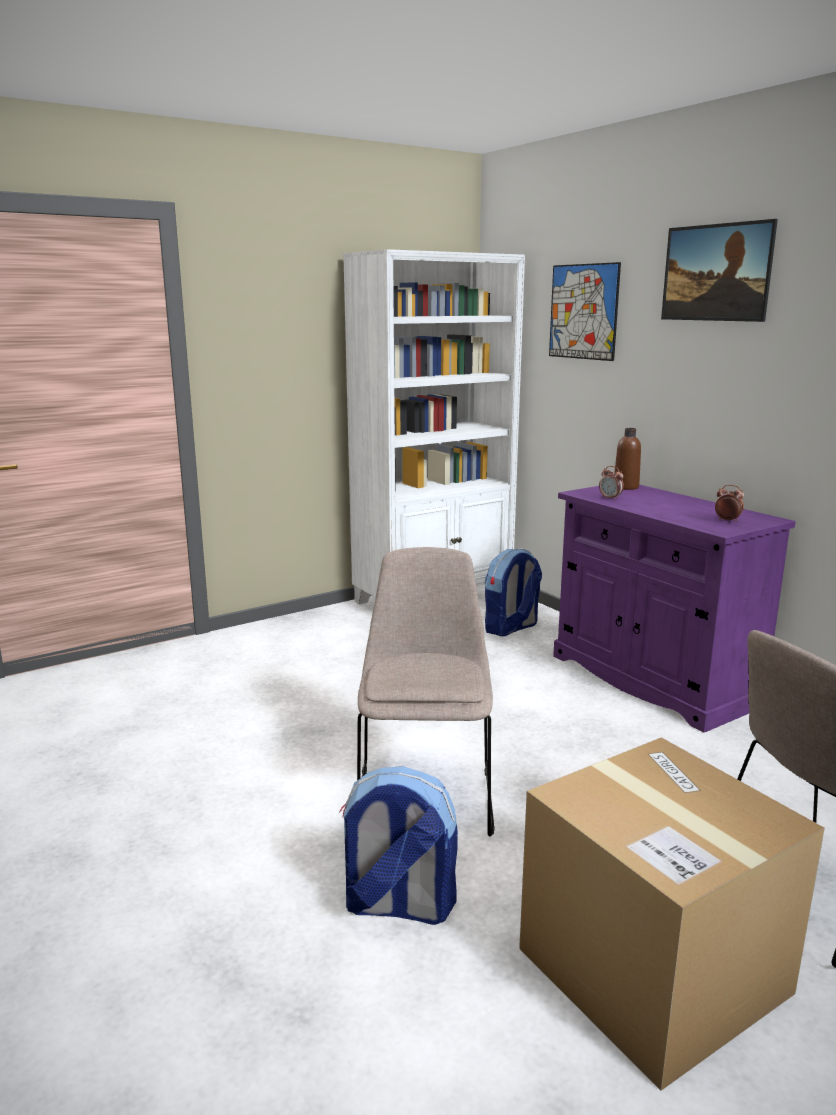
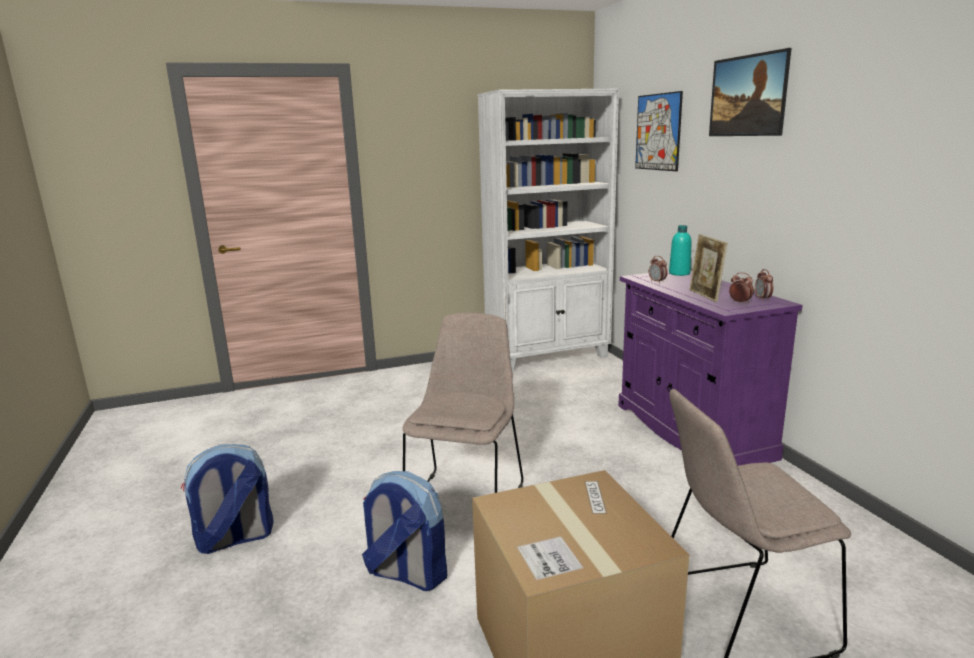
camera: 15 degrees right, 0 degrees up
backpack [485,548,542,636] -> backpack moved to [181,444,274,554]
brown bottle [614,428,641,490] -> turquoise bottle [669,225,692,276]
none -> picture frame [690,234,728,302]
none -> alarm clock [755,269,773,301]

